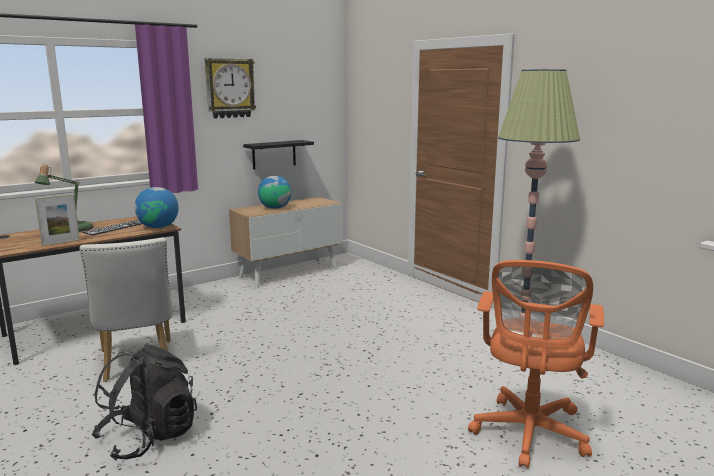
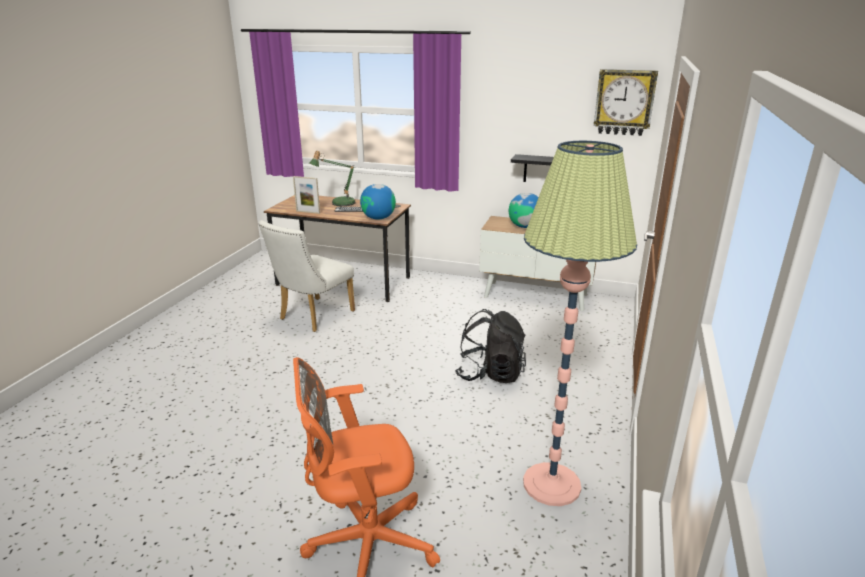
camera: 55 degrees right, 10 degrees up
black backpack [91,344,197,461] -> black backpack moved to [455,309,526,383]
wall clock [205,58,256,118] -> wall clock moved to [594,69,658,136]

